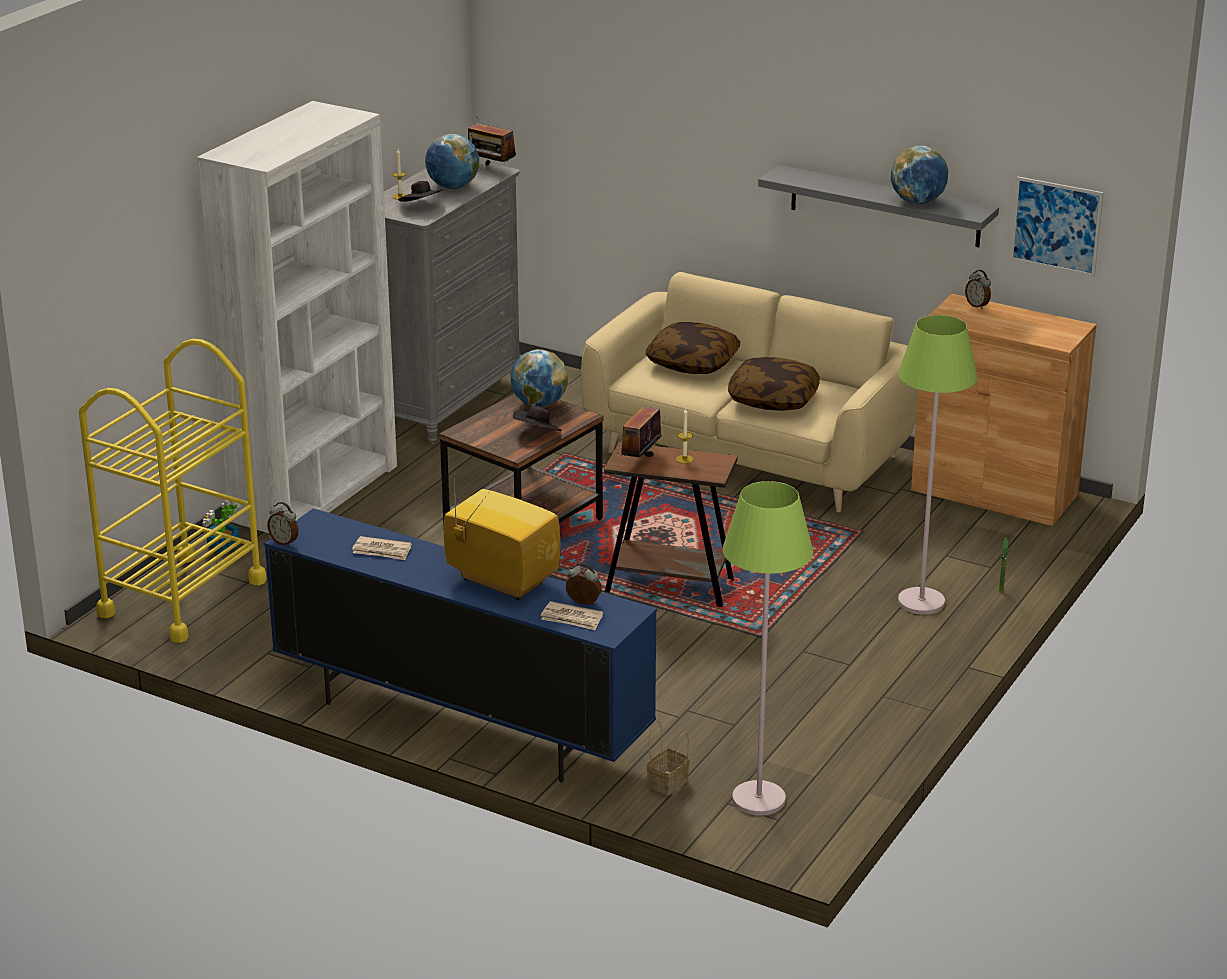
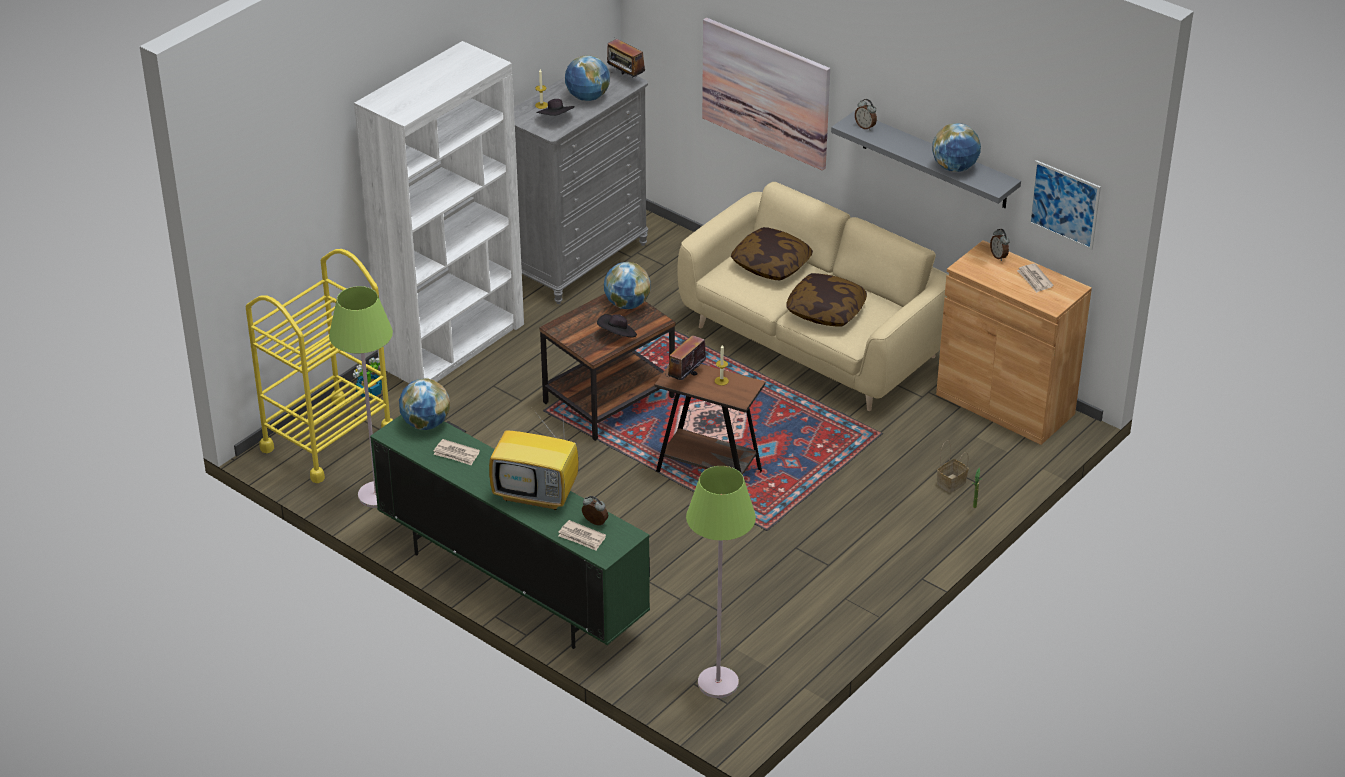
camera: 10 degrees right, 10 degrees up
blue tv stand [264,508,657,782] -> green tv stand [370,415,650,649]
alarm clock [267,502,299,546] -> alarm clock moved to [855,99,877,130]
television [444,480,560,600] -> television turned 150 degrees clockwise [489,409,578,510]
basket [647,720,690,795] -> basket moved to [937,440,969,493]
green floor lamp [898,315,977,615] -> green floor lamp moved to [329,286,393,508]
none -> globe [399,378,450,430]
none -> picture [702,18,830,171]
none -> newspaper [1017,264,1054,293]

